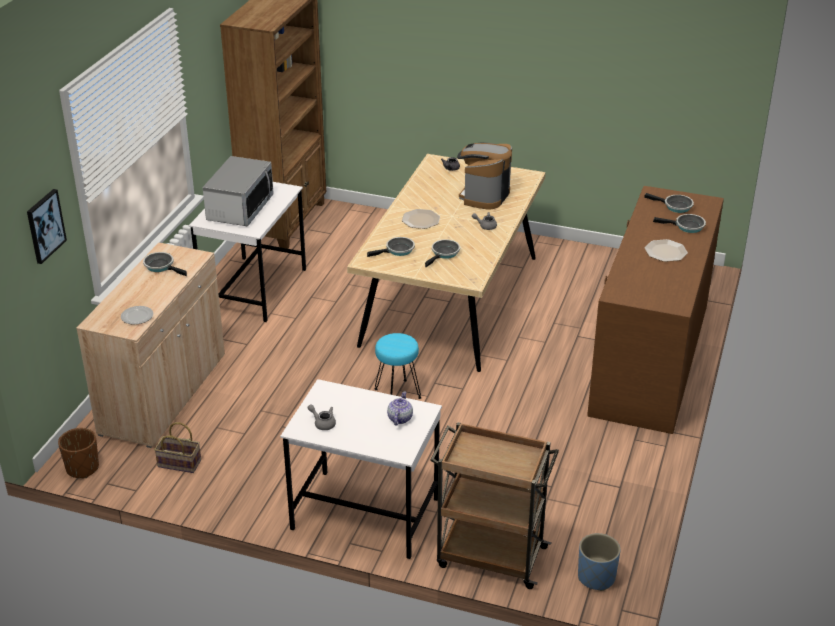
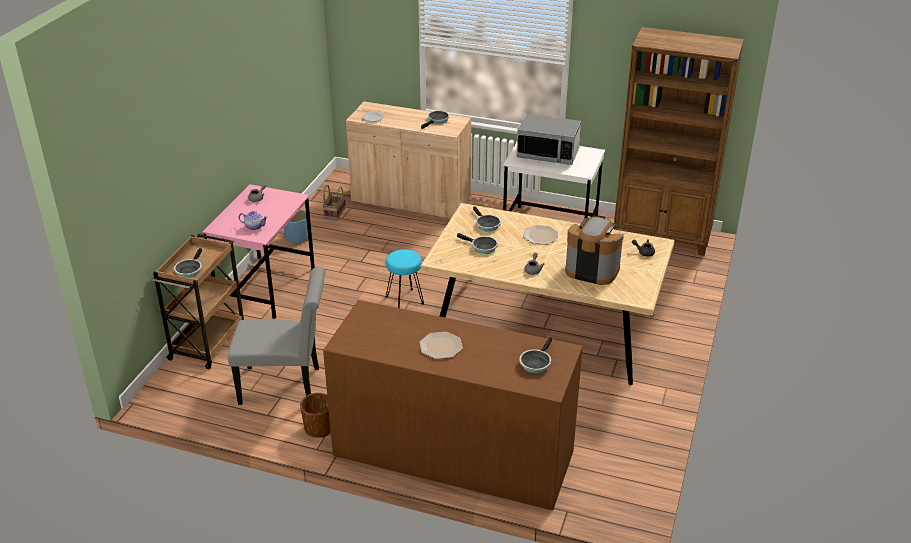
camera: 90 degrees right, 0 degrees up
picture [27,189,67,264] -> none
brown planter [58,428,99,478] -> brown planter moved to [300,393,331,438]
white desk [280,379,442,559] -> pink desk [202,184,315,319]
blue planter [578,533,620,591] -> blue planter moved to [284,209,308,244]
frying pan [653,214,706,233] -> frying pan moved to [174,248,202,278]
none -> grey chair [228,267,326,405]

